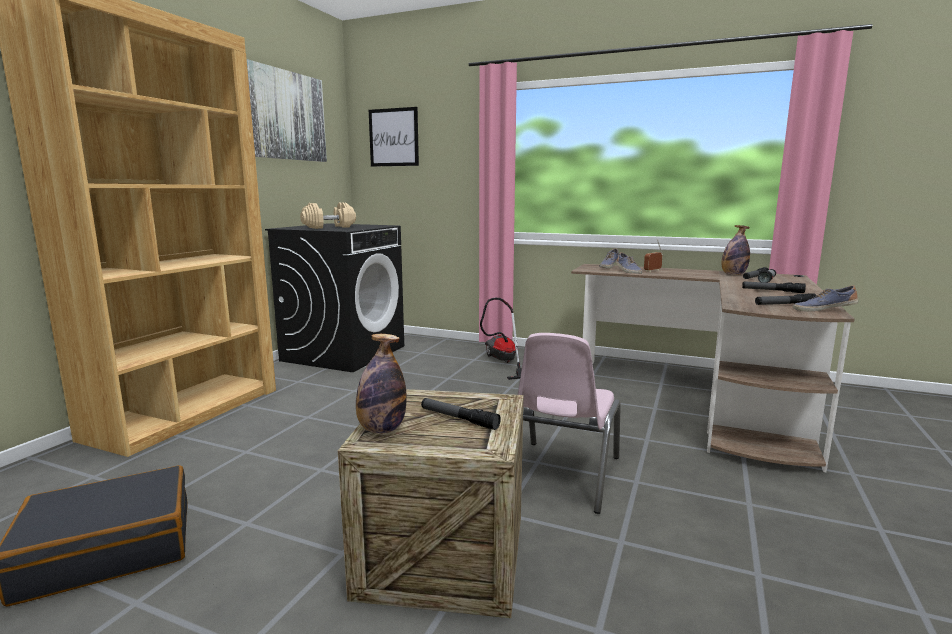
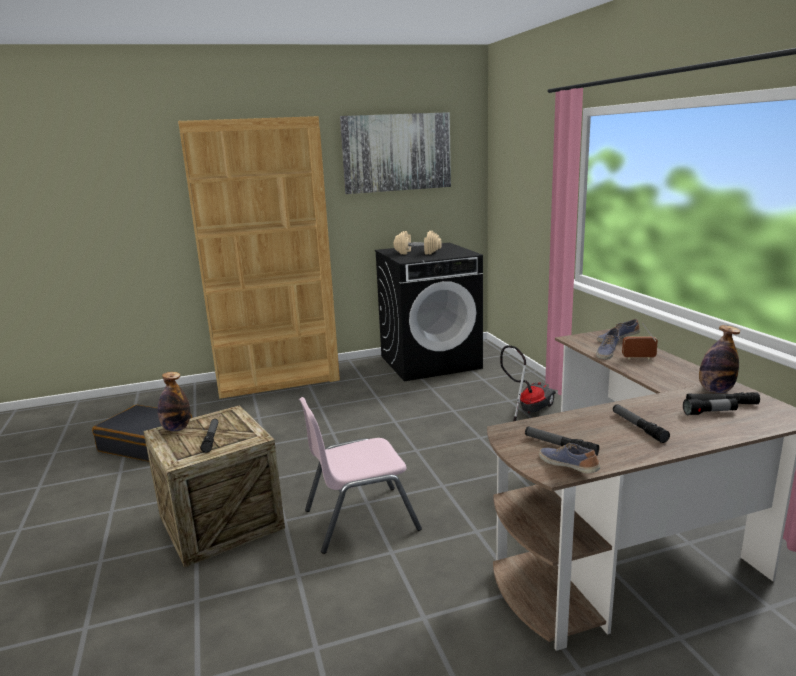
camera: 50 degrees right, 5 degrees up
picture [369,107,419,167] -> none

